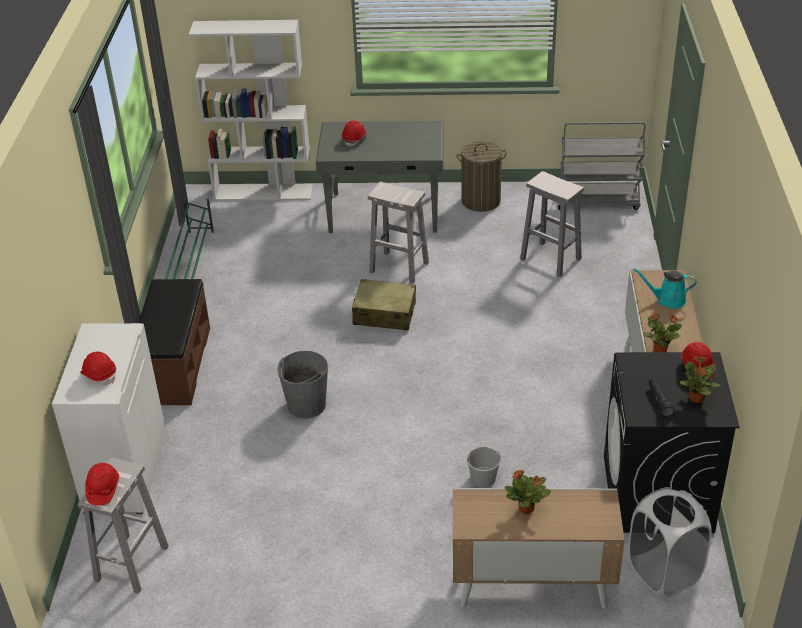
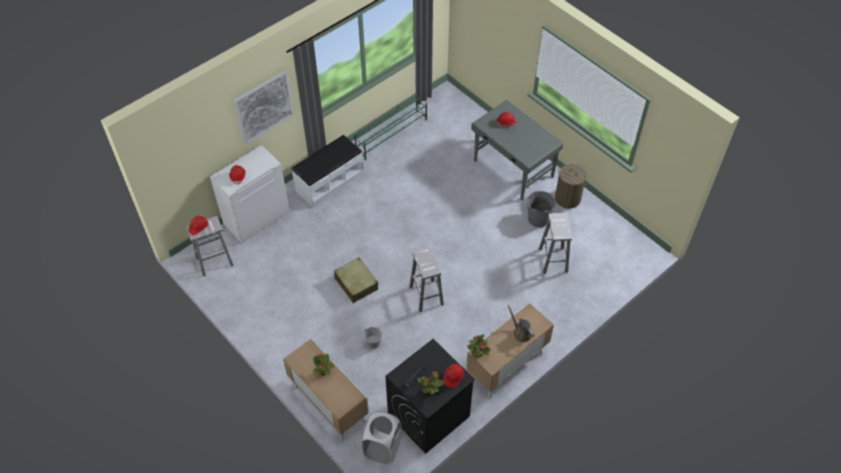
camera: 45 degrees right, 15 degrees up
brown bench [139,279,210,405] -> white bench [291,135,364,208]
white bookcase [189,20,313,201] -> none
grey bucket [277,351,328,419] -> grey bucket moved to [527,191,556,228]
beige suitcase [352,279,416,331] -> beige suitcase moved to [334,257,378,303]
white stool [368,182,429,284] -> white stool moved to [409,247,444,312]
grey cart [558,122,645,210] -> none
turquoise watering can [633,269,697,309] -> brown watering can [507,305,534,342]
none -> picture [234,70,294,144]

